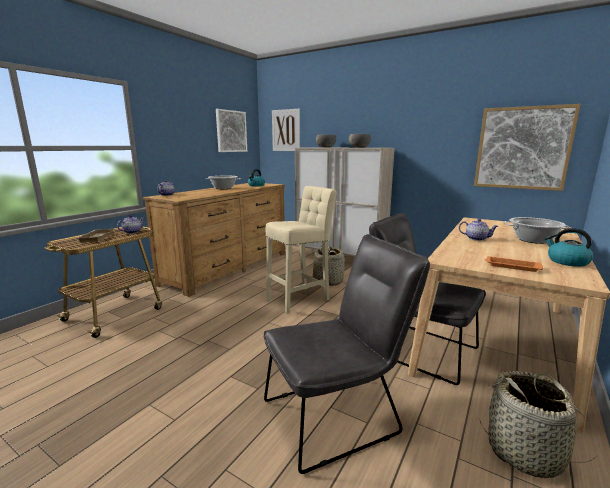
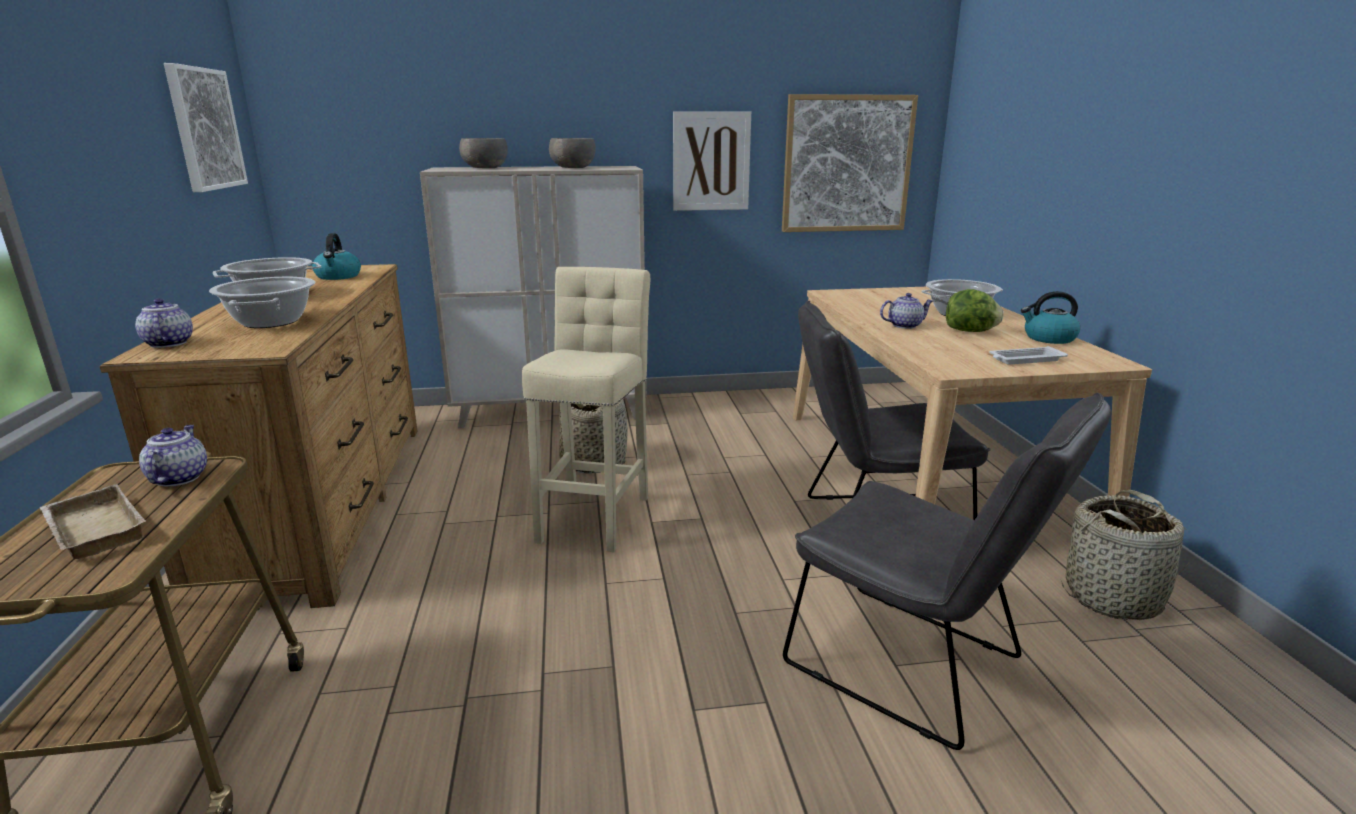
camera: 40 degrees left, 5 degrees up
grey chair [263,234,430,474] -> grey chair turned 105 degrees clockwise [783,393,1111,750]
picture [272,109,300,151] -> picture moved to [673,111,751,211]
orange tray [484,256,543,272] -> white tray [989,346,1068,365]
none -> cooking pot [209,277,315,328]
none -> lettuce [946,289,1004,332]

